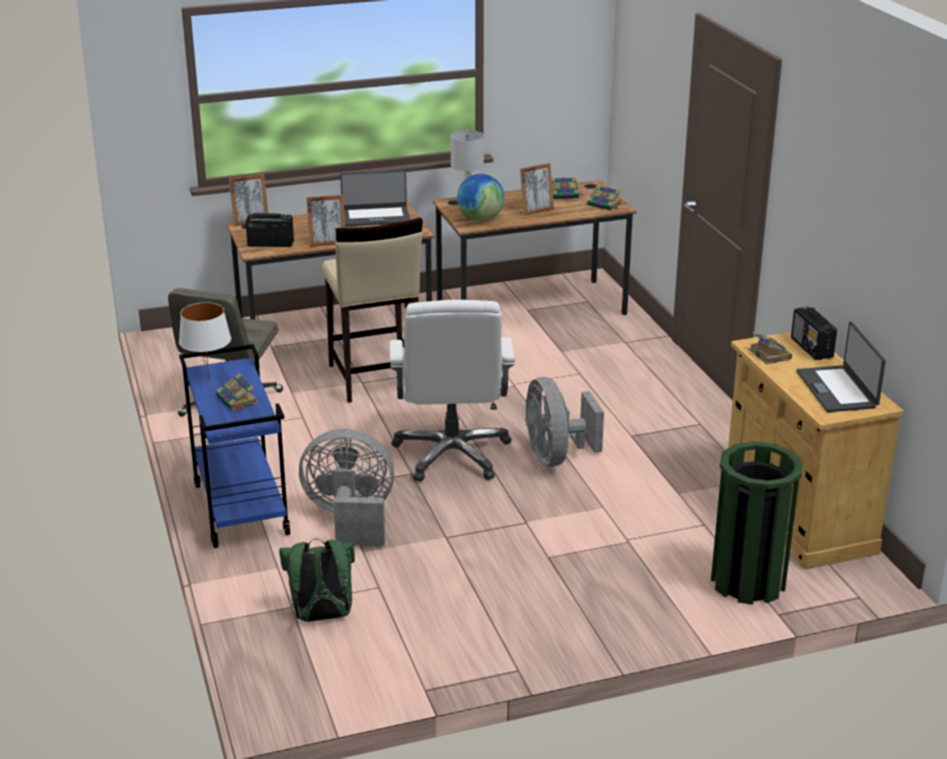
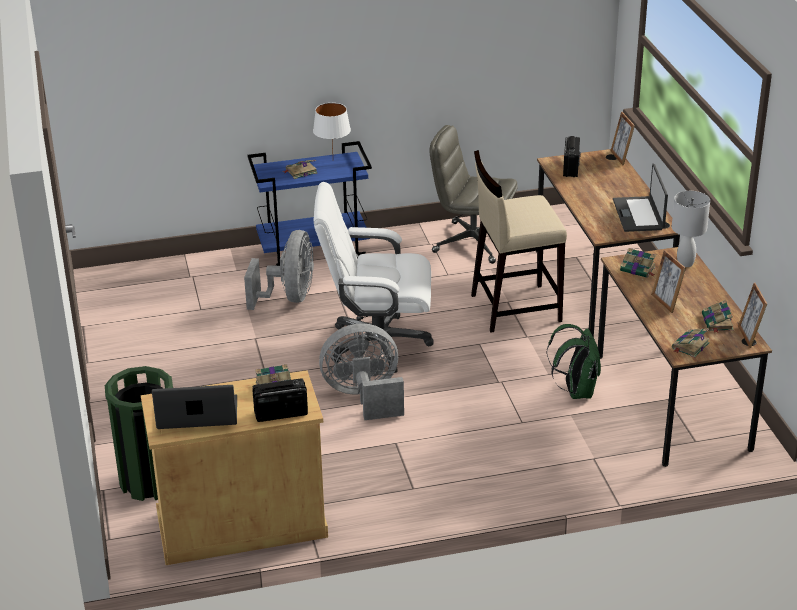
camera: 95 degrees right, 5 degrees up
green backpack [279,539,355,622] -> green backpack moved to [547,324,601,399]
picture frame [306,195,345,247] -> picture frame moved to [738,282,767,348]
globe [457,174,504,222] -> book [620,248,656,278]

